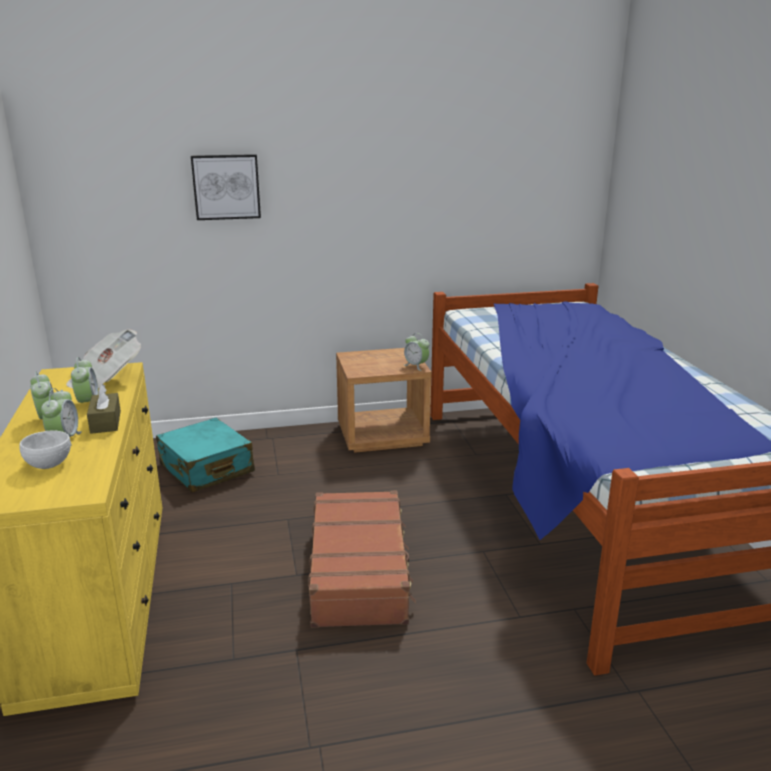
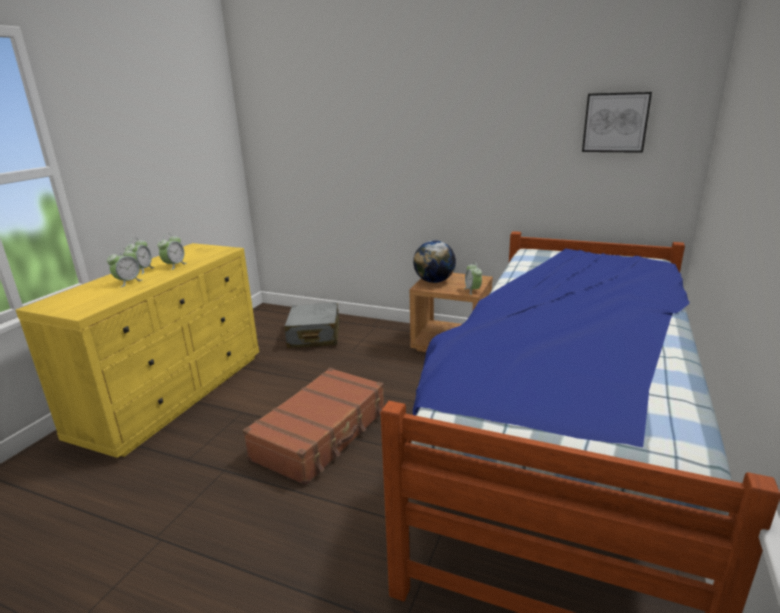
camera: 35 degrees right, 0 degrees up
white bowl [19,430,71,469] -> none
newspaper [66,329,141,388] -> none
brown tissue box [87,384,121,434] -> none
turquoise suitcase [156,418,255,492] -> grey suitcase [284,302,339,348]
picture [191,154,261,220] -> picture moved to [582,92,652,153]
none -> globe [413,240,456,283]

